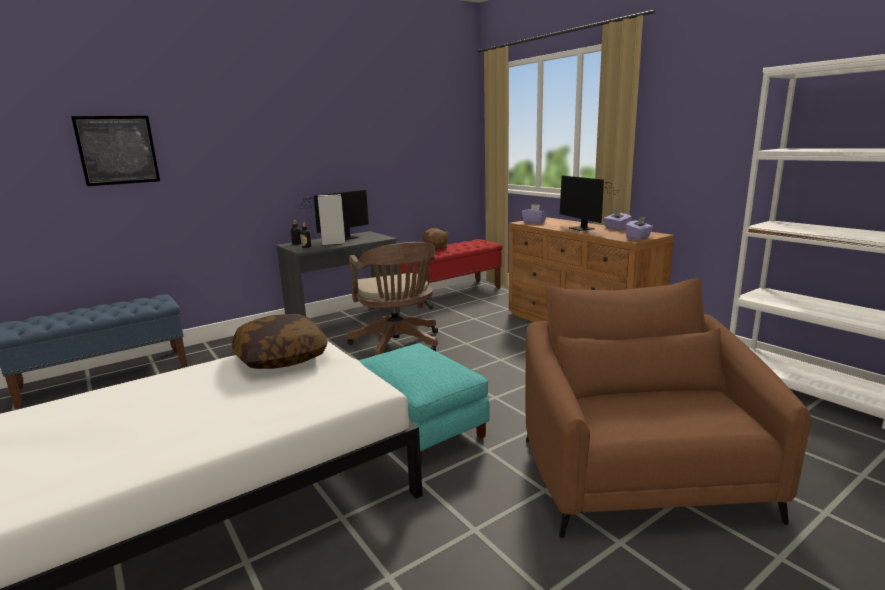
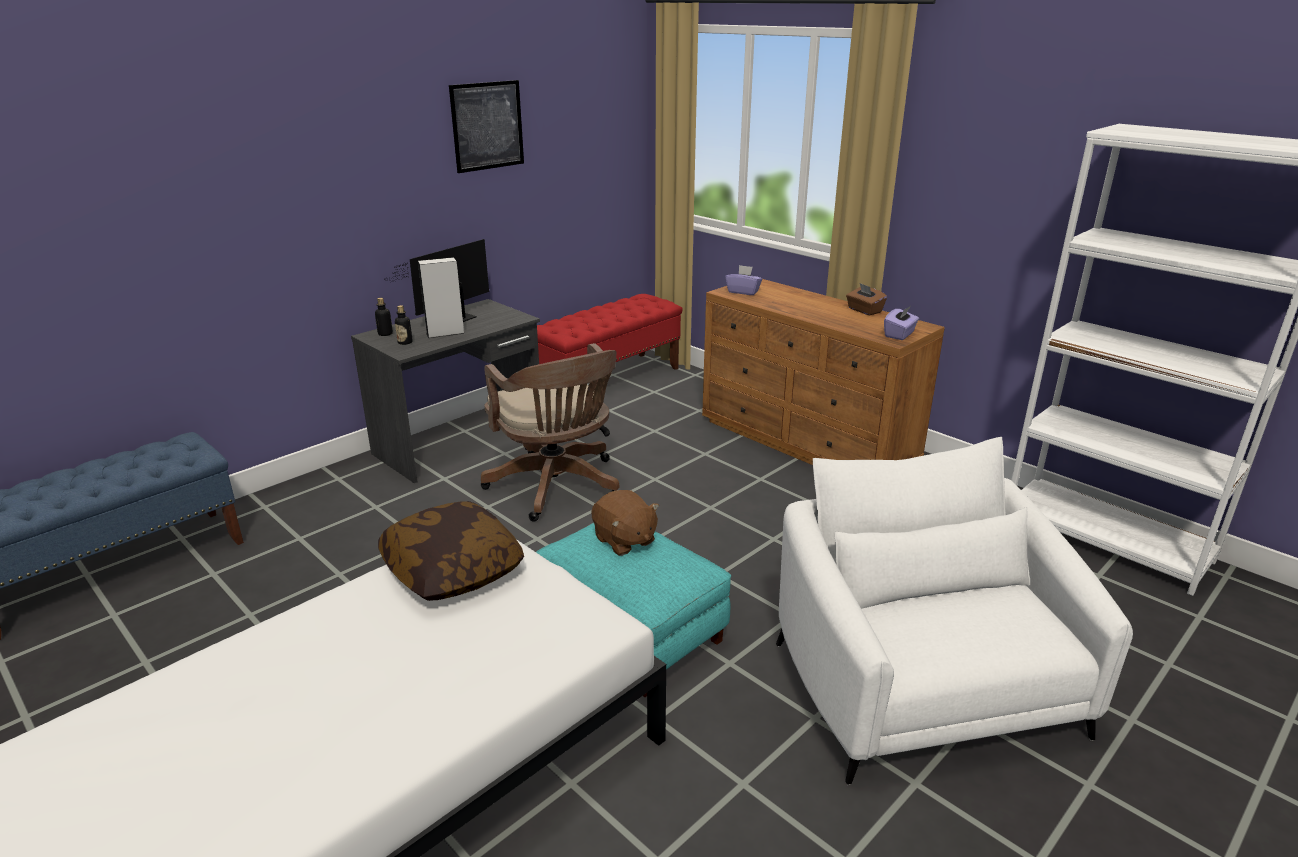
camera: 10 degrees left, 10 degrees up
picture [71,116,160,186] -> picture moved to [449,80,524,173]
brown plush toy [423,228,449,251] -> brown plush toy moved to [591,490,659,556]
brown armchair [526,278,811,539] -> white armchair [776,437,1133,785]
monitor [559,176,616,231] -> none
purple tissue box [603,209,632,230] -> brown tissue box [846,283,887,316]

